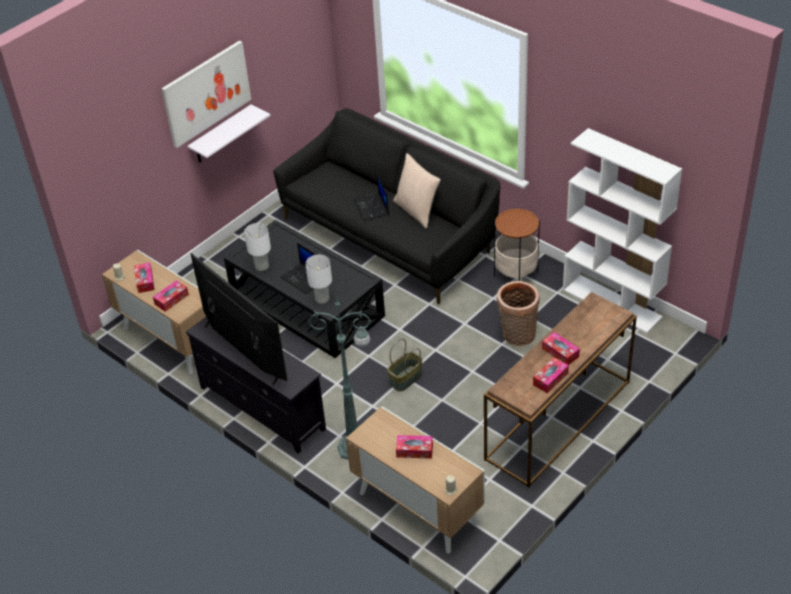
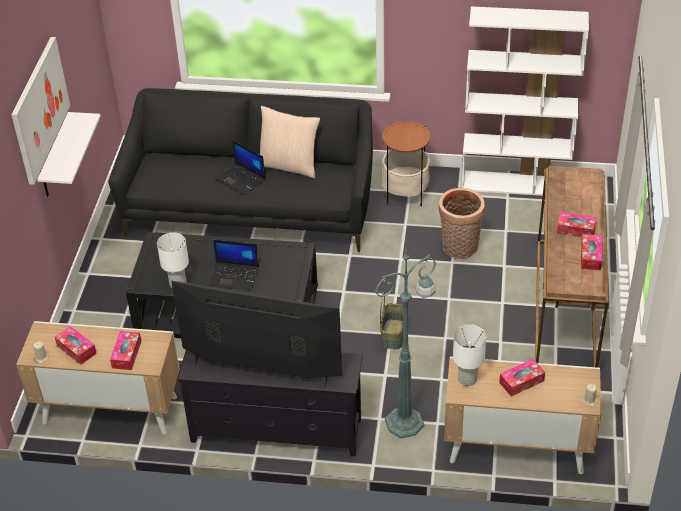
camera: 35 degrees left, 0 degrees up
white table lamp [305,255,332,304] -> white table lamp moved to [453,324,486,386]

